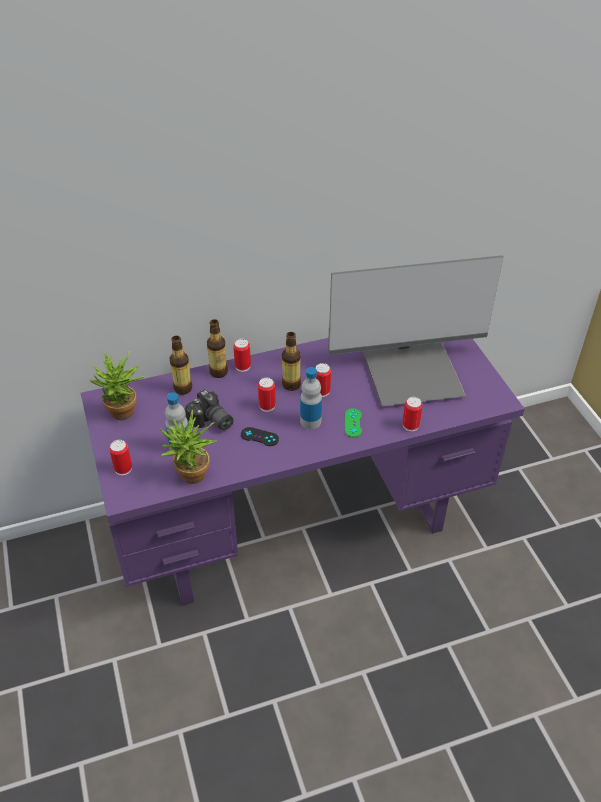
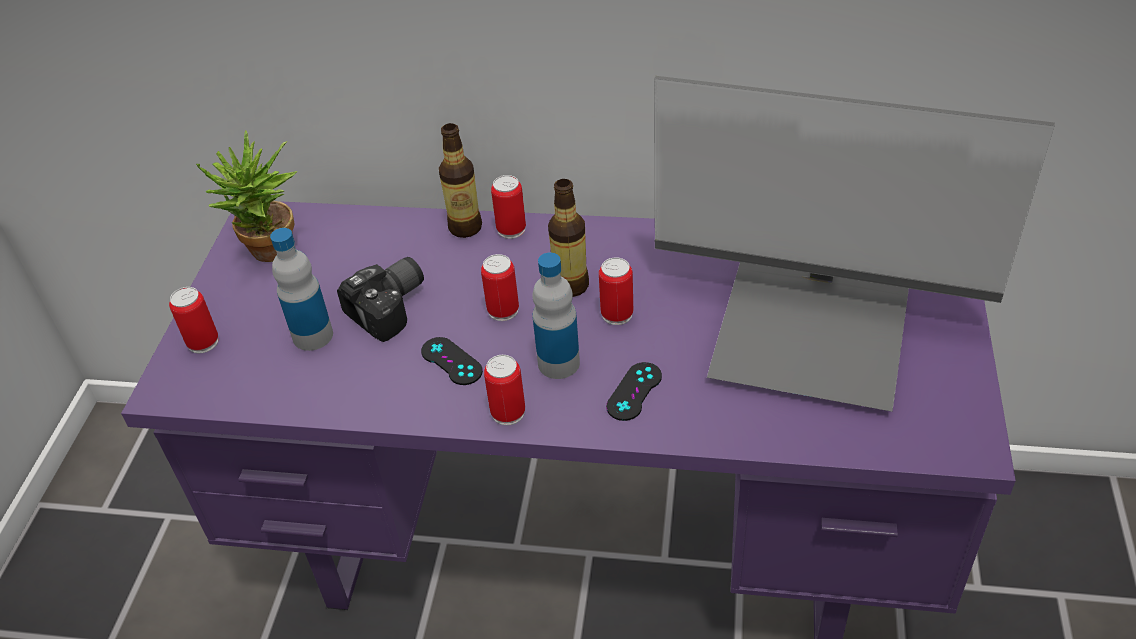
camera: 30 degrees right, 0 degrees up
potted plant [160,410,216,484] -> none
bottle [169,336,192,395] -> none
camera [185,389,234,430] -> camera turned 120 degrees counterclockwise [337,257,424,342]
green game controller [345,408,362,438] -> black game controller [606,362,662,421]
can [403,397,423,431] -> can moved to [484,355,525,425]

